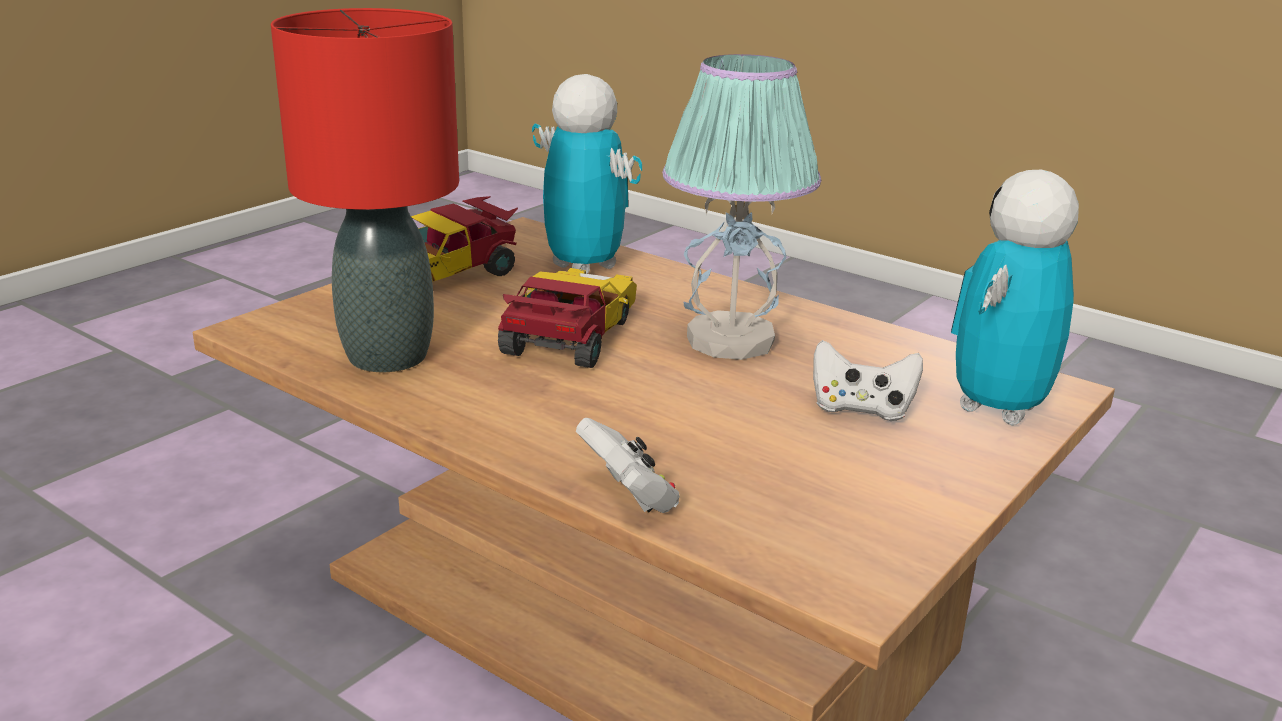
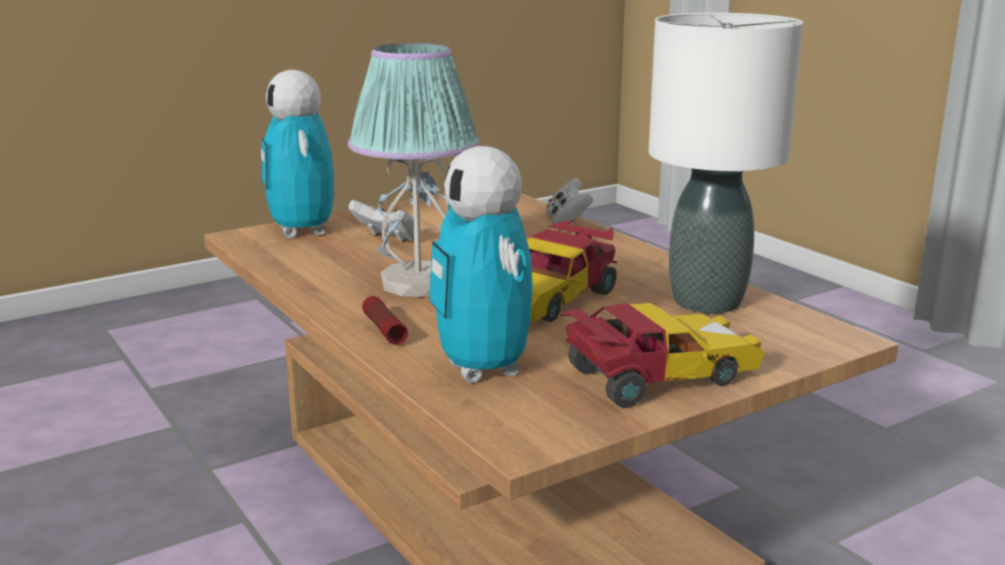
camera: 160 degrees left, 5 degrees down
red table lamp [271,8,459,372] -> white table lamp [649,13,803,314]
toy robot [951,170,1079,425] -> toy robot turned 105 degrees clockwise [261,70,334,238]
none -> flashlight [362,296,408,345]

